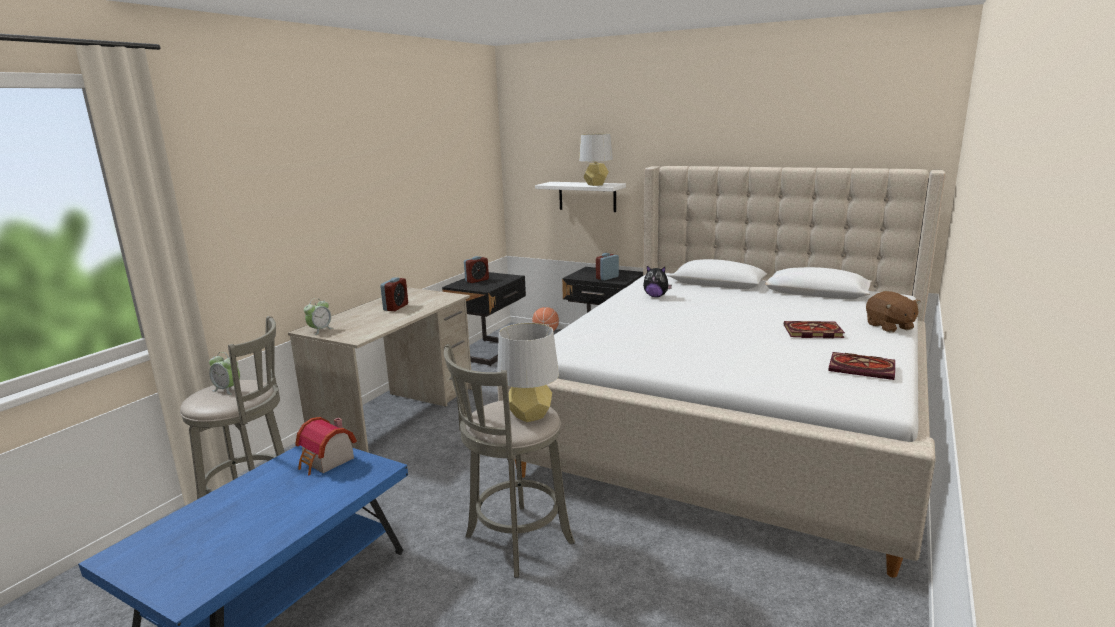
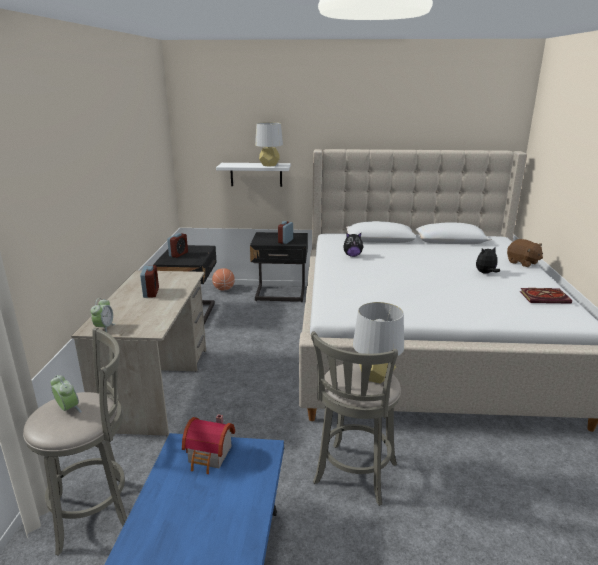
camera: 25 degrees left, 5 degrees up
alarm clock [209,352,240,395] -> alarm clock turned 135 degrees counterclockwise [50,375,82,413]
book [784,321,845,338] -> plush toy [476,246,500,274]

